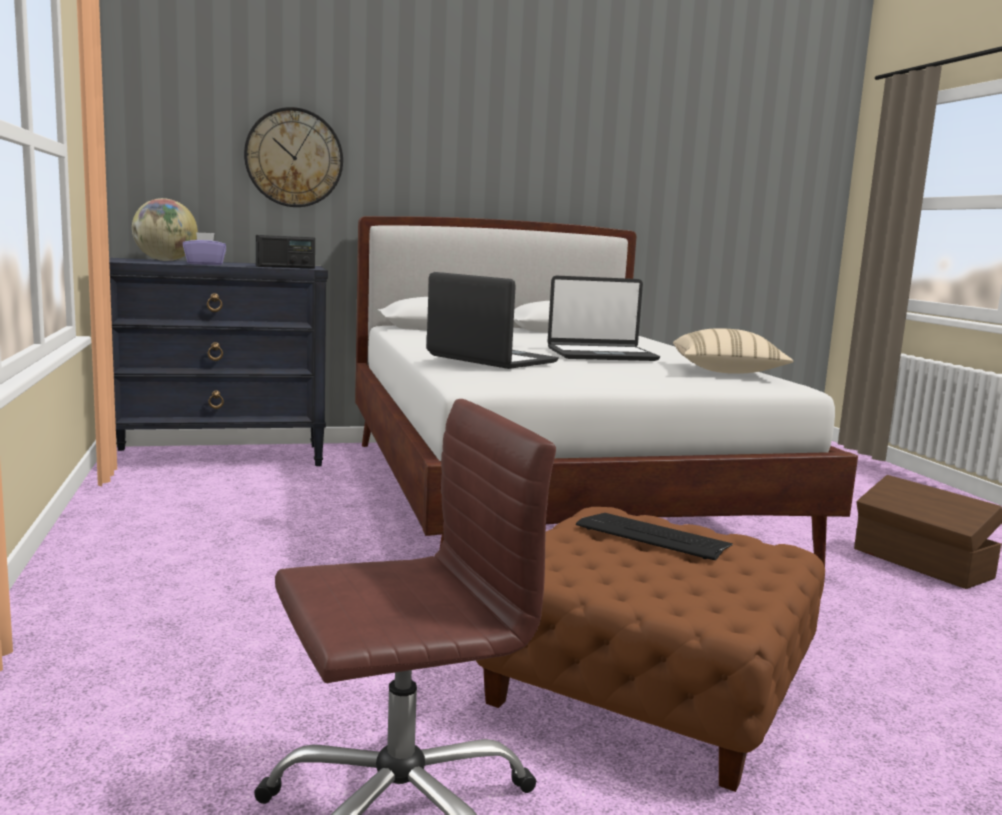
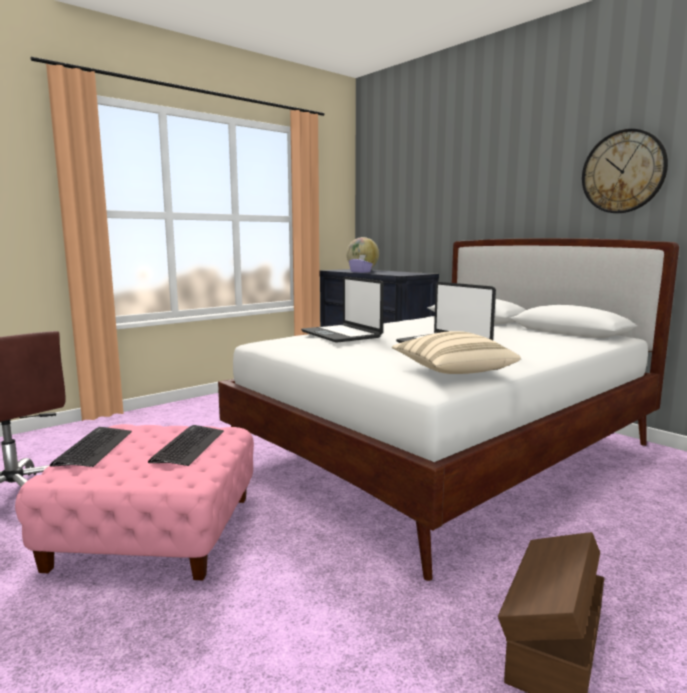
camera: 65 degrees right, 0 degrees up
wall clock [244,107,343,207] -> wall clock moved to [582,129,668,213]
radio [256,235,315,269] -> none
laptop [427,272,558,369] -> laptop turned 135 degrees clockwise [301,277,384,343]
brown ottoman [475,507,825,792] -> pink ottoman [15,424,254,580]
none -> keyboard [50,427,132,467]

